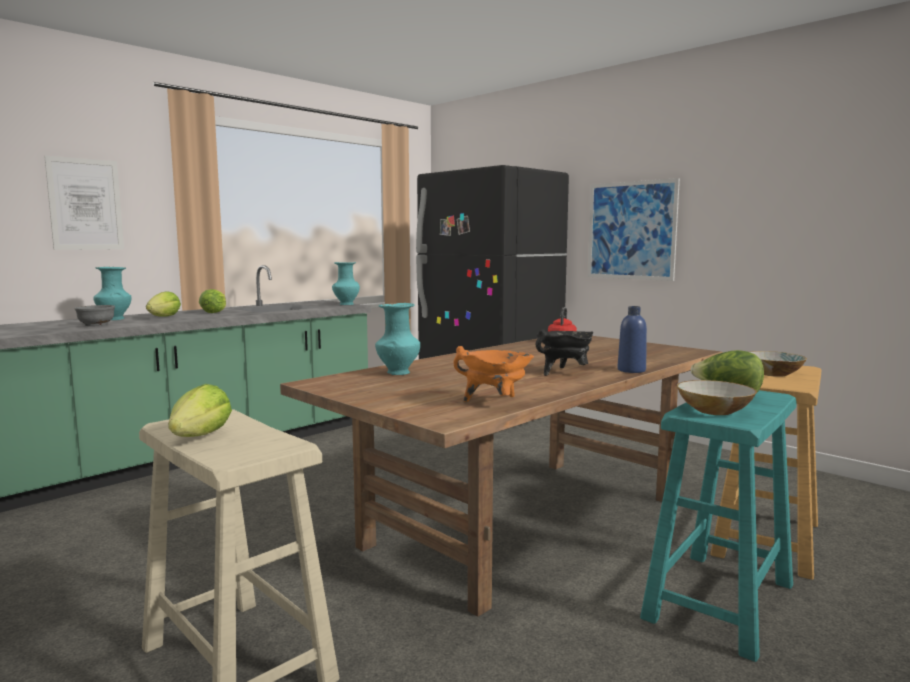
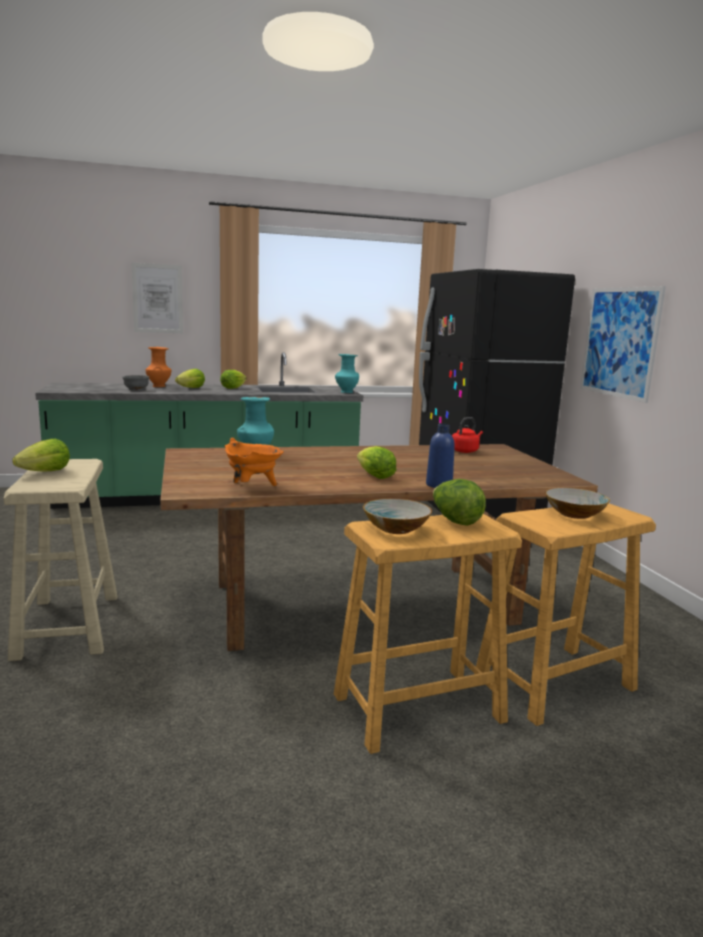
camera: 30 degrees right, 5 degrees up
turquoise vase [93,267,132,320] -> orange vase [146,347,171,387]
black cooking pot [536,329,594,376] -> lettuce [357,446,396,479]
turquoise stool [640,390,797,662] -> beige stool [334,514,522,754]

